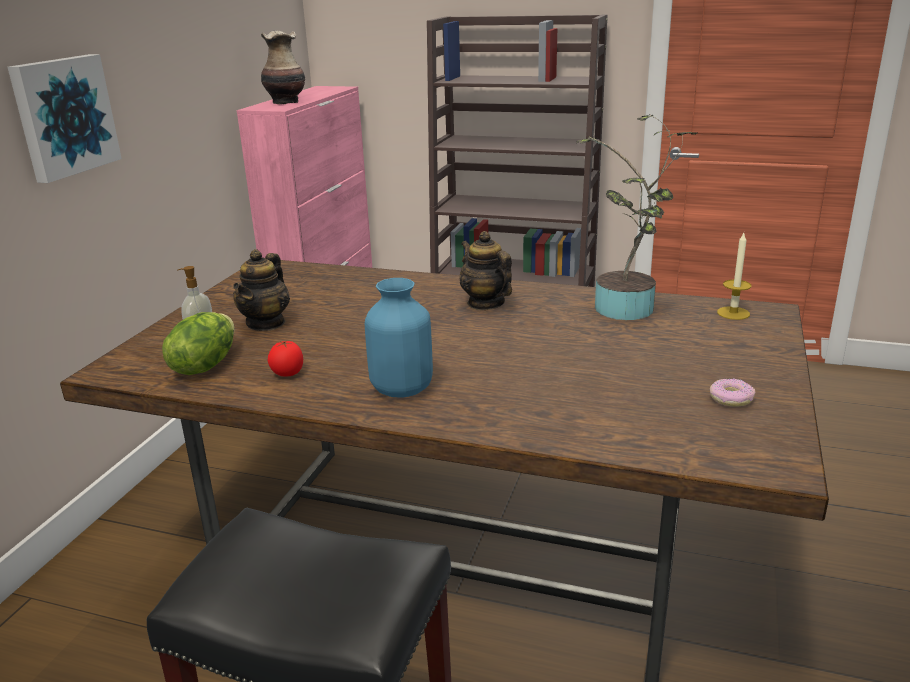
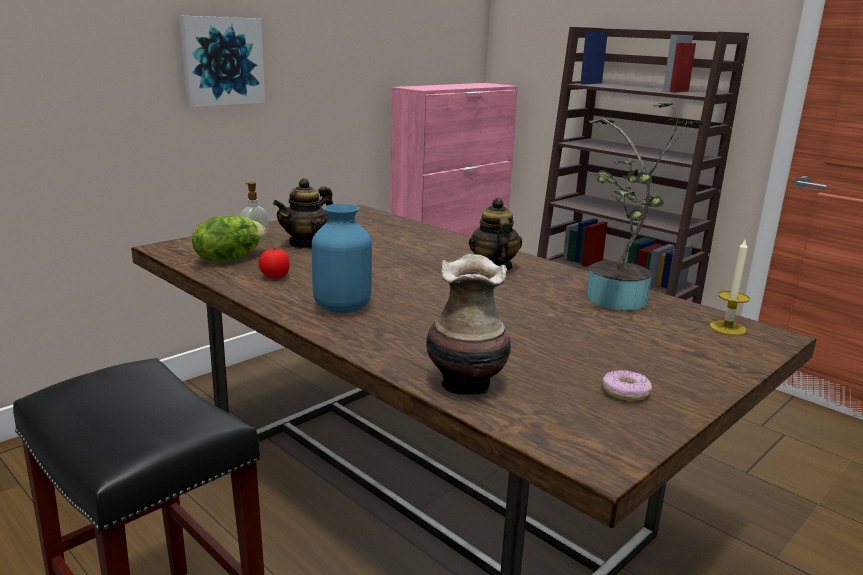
camera: 25 degrees right, 5 degrees down
vase [261,31,305,104] -> vase moved to [426,254,511,395]

